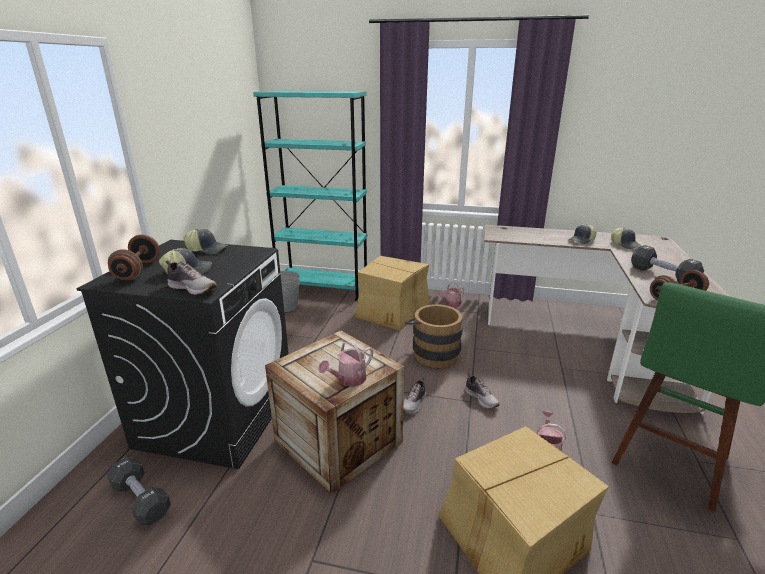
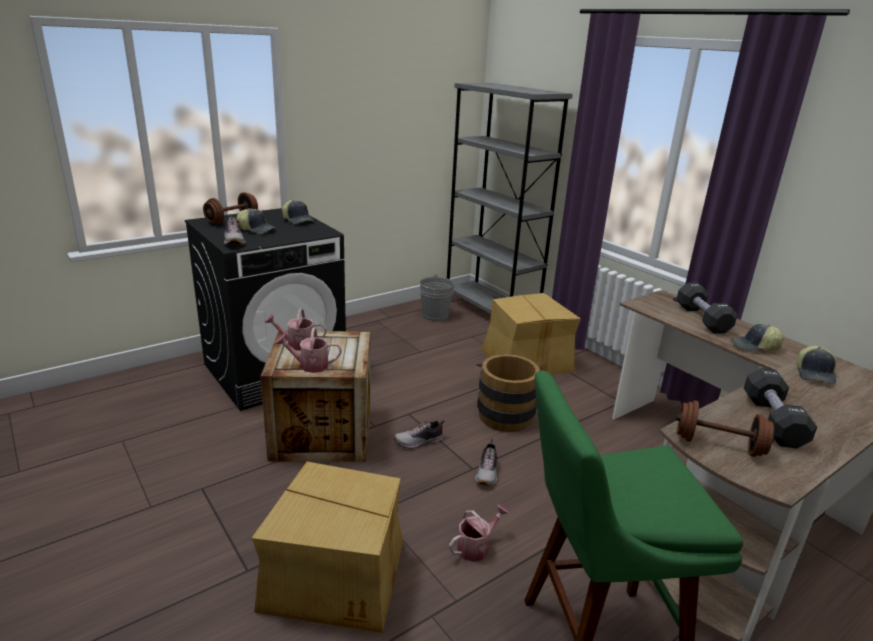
camera: 40 degrees right, 0 degrees up
black dumbbell [107,457,171,525] -> black dumbbell moved to [676,283,737,334]
turquoise bookcase [253,90,367,301] -> grey bookcase [447,83,573,314]
watering can [438,282,464,307] -> watering can moved to [265,308,327,351]

